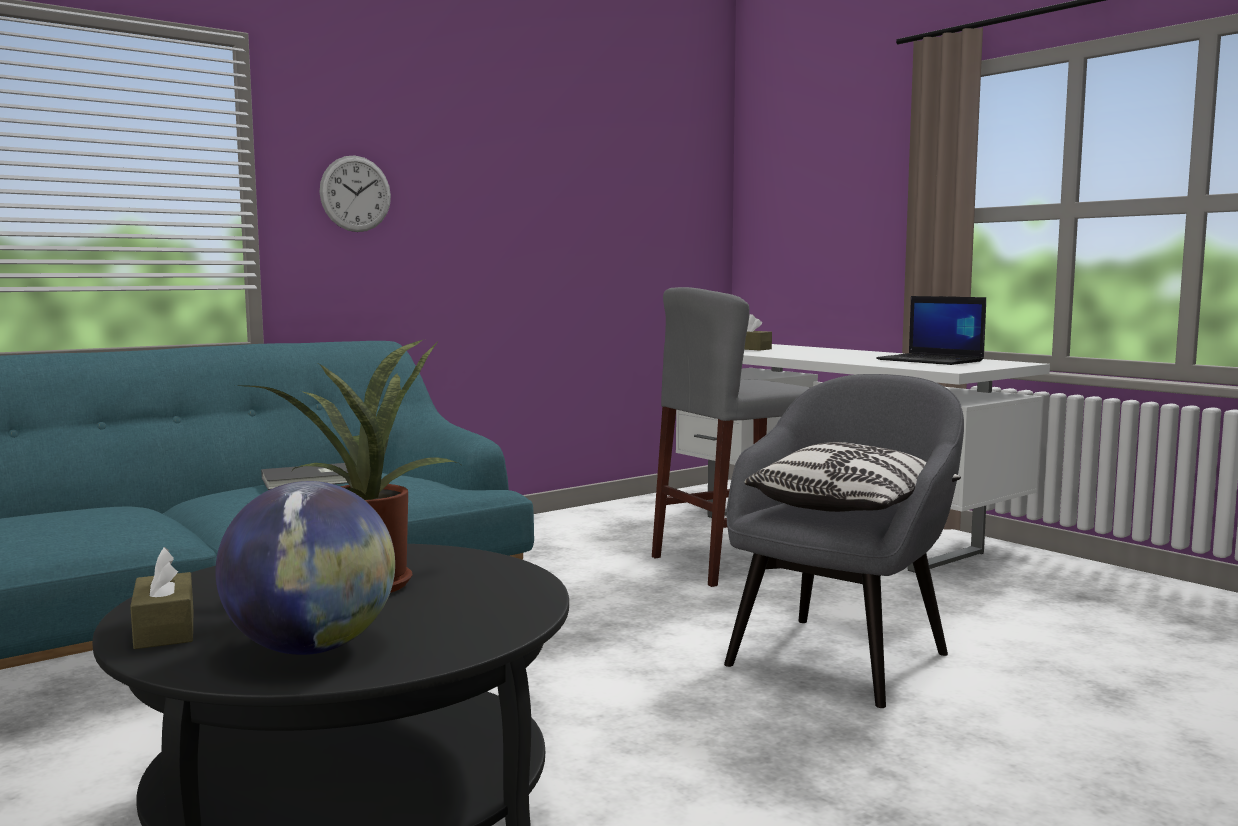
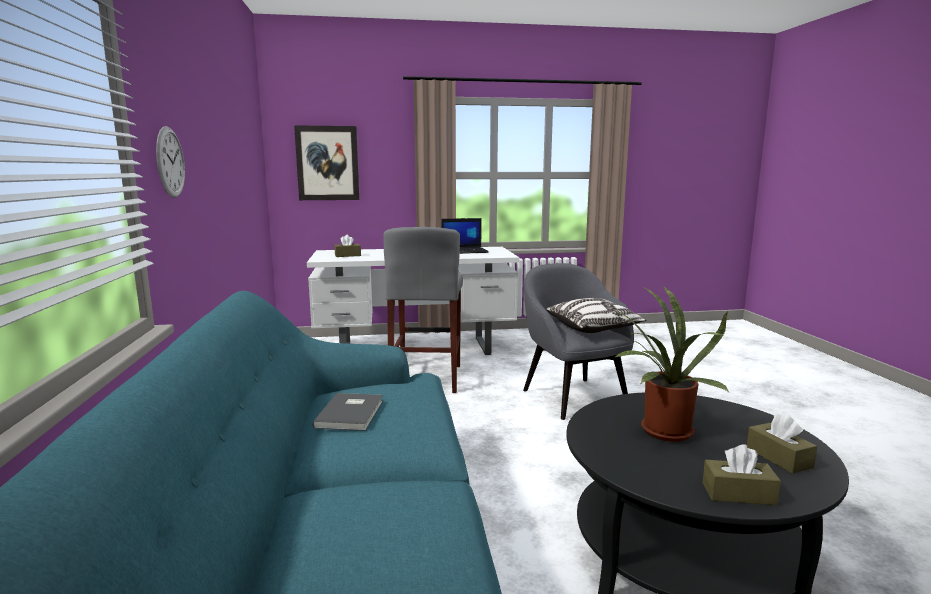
camera: 60 degrees left, 5 degrees up
globe [215,481,395,655] -> brown tissue box [747,414,817,474]
none -> picture [294,125,360,200]

